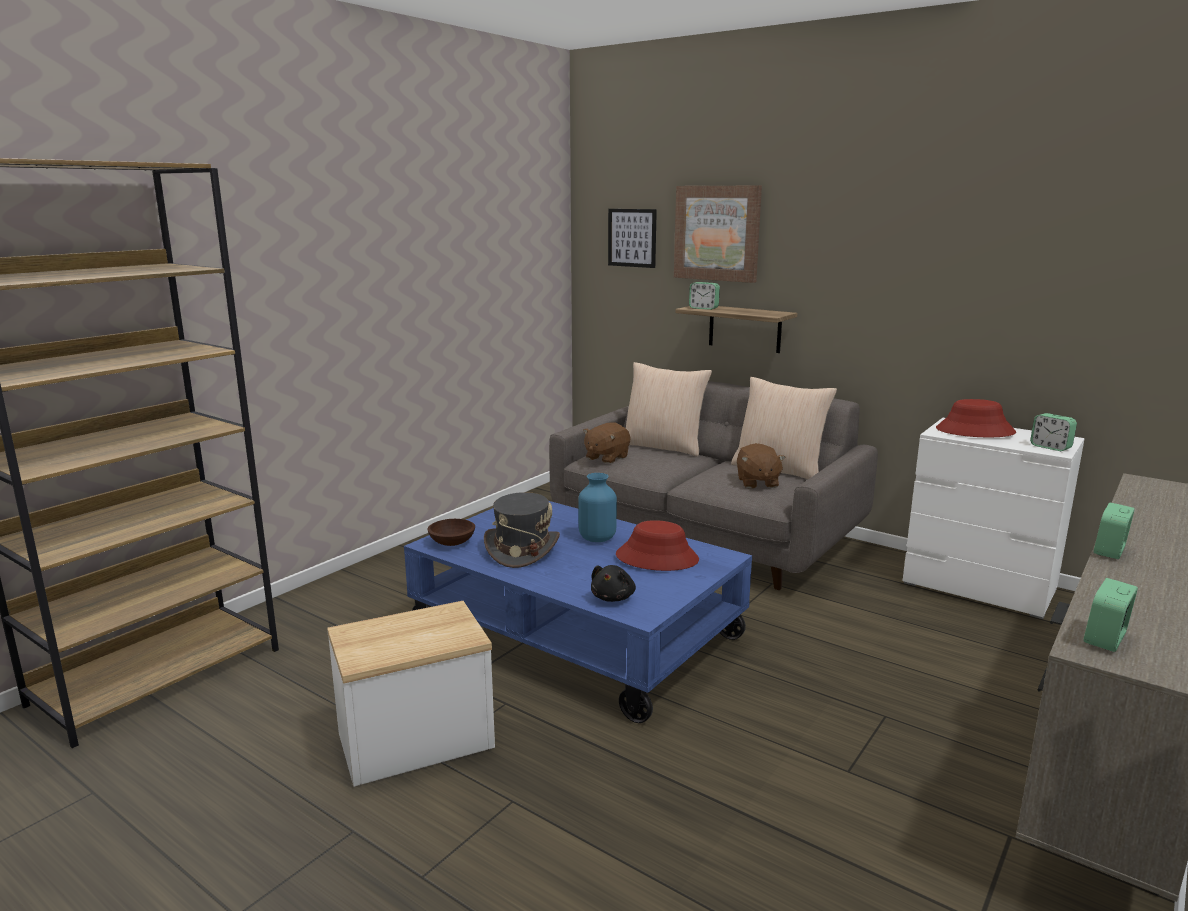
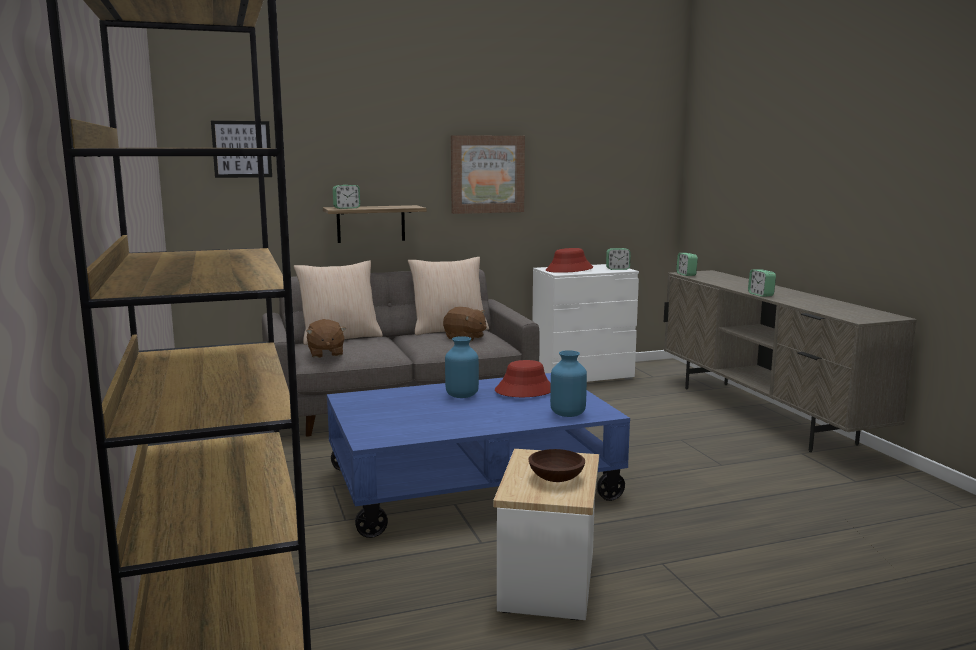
camera: 55 degrees left, 5 degrees down
brown bowl [428,519,475,546] -> brown bowl moved to [528,449,585,482]
grey hat [484,492,560,568] -> none
black plush toy [591,565,636,602] -> blue vase [550,350,587,417]
picture [674,186,762,283] -> picture moved to [451,135,525,214]
alarm clock [1083,578,1138,652] -> alarm clock moved to [676,253,698,276]

